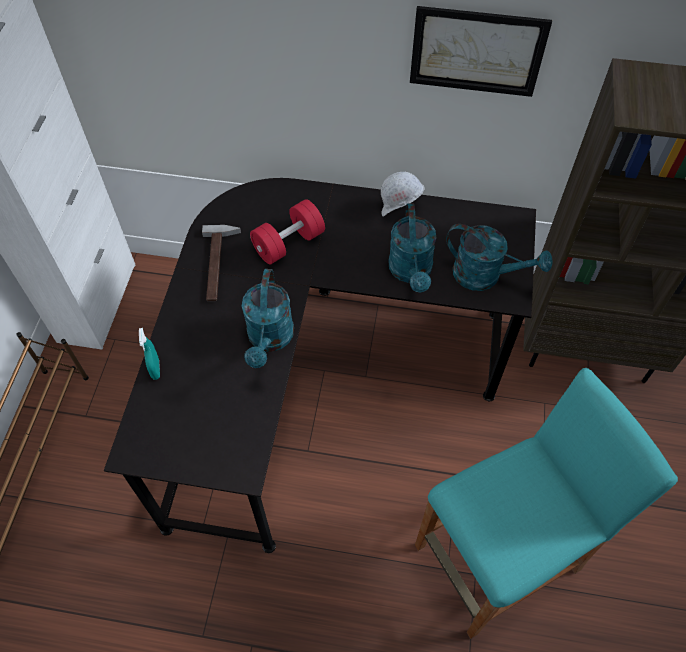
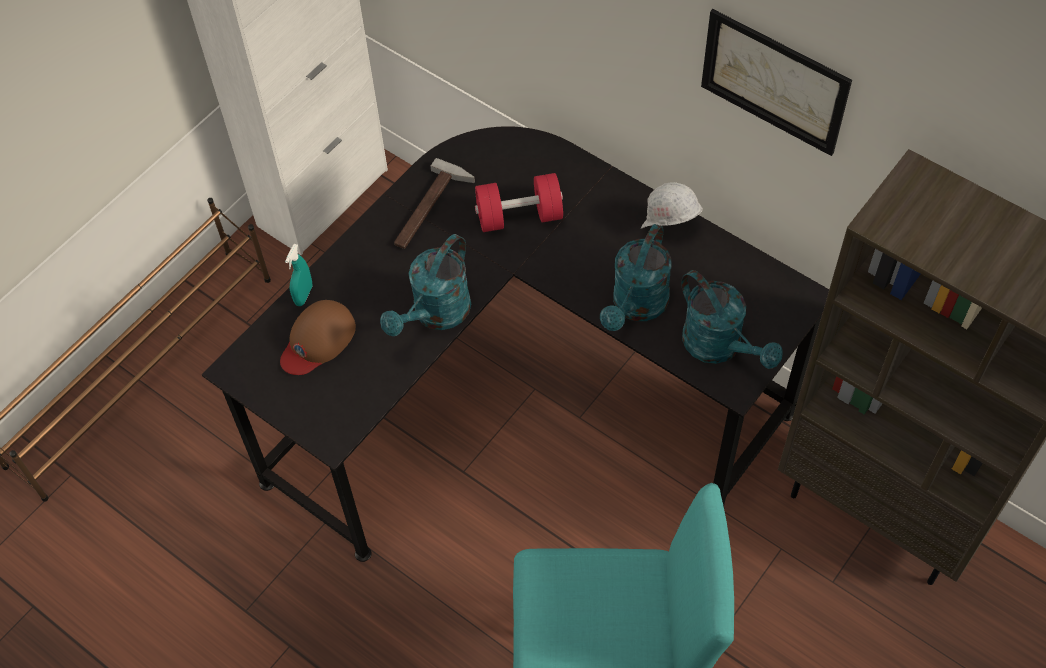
camera: 30 degrees right, 0 degrees up
none -> brown cap [280,300,356,375]

